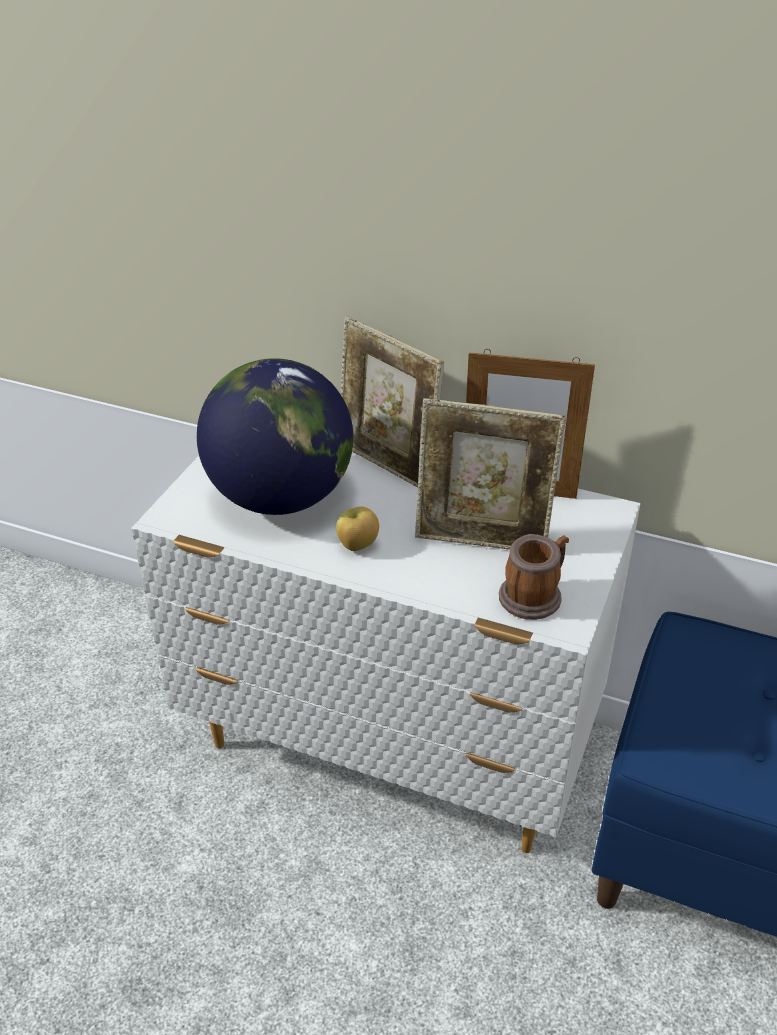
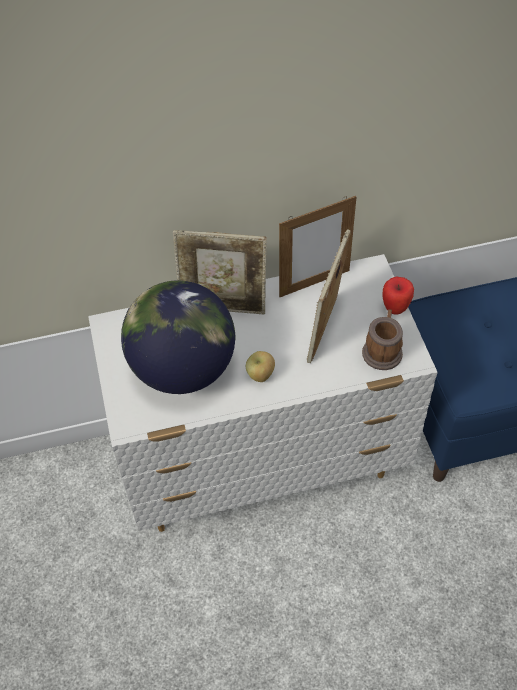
camera: 35 degrees left, 15 degrees up
picture frame [415,398,566,550] -> picture frame turned 135 degrees clockwise [306,230,351,363]
none -> apple [383,277,414,314]

